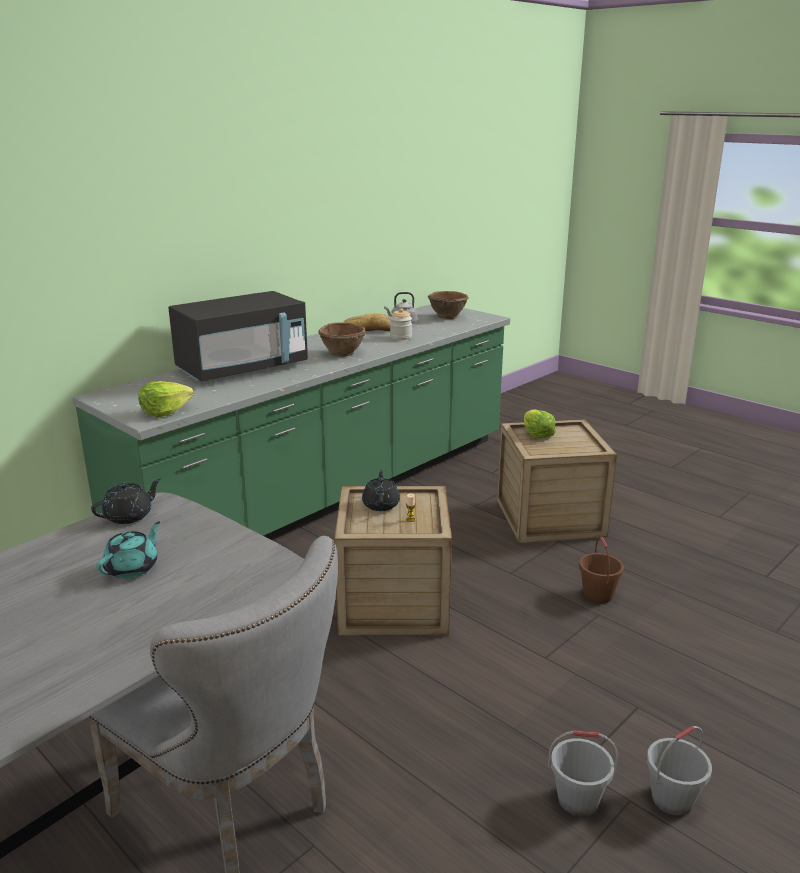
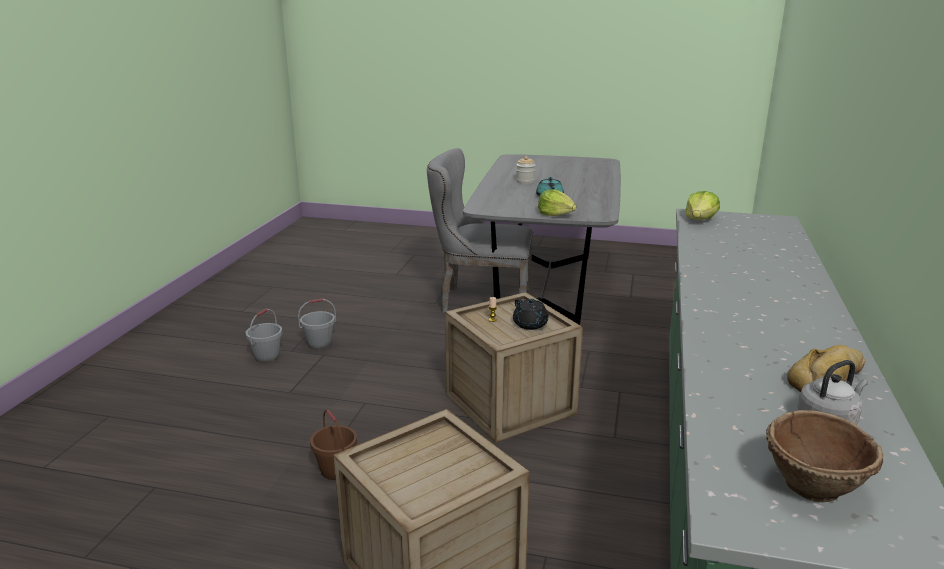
camera: 150 degrees right, 0 degrees up
black teapot [91,479,161,524] -> none
black microwave [168,291,308,382] -> none
brown bowl [318,322,366,357] -> none
jar [390,308,412,340] -> jar moved to [516,156,535,184]
lettuce [524,409,556,438] -> lettuce moved to [538,189,576,216]

